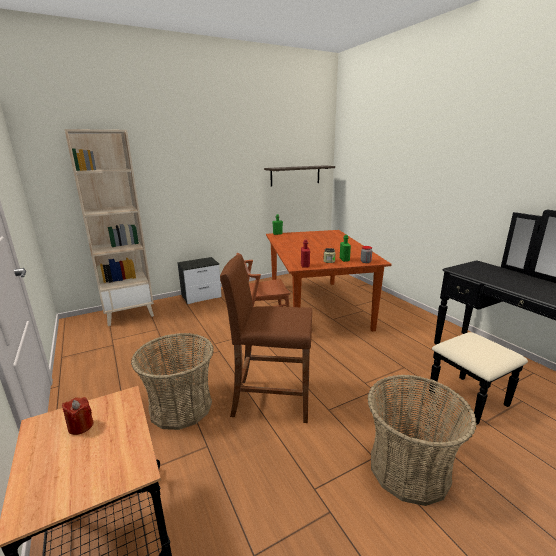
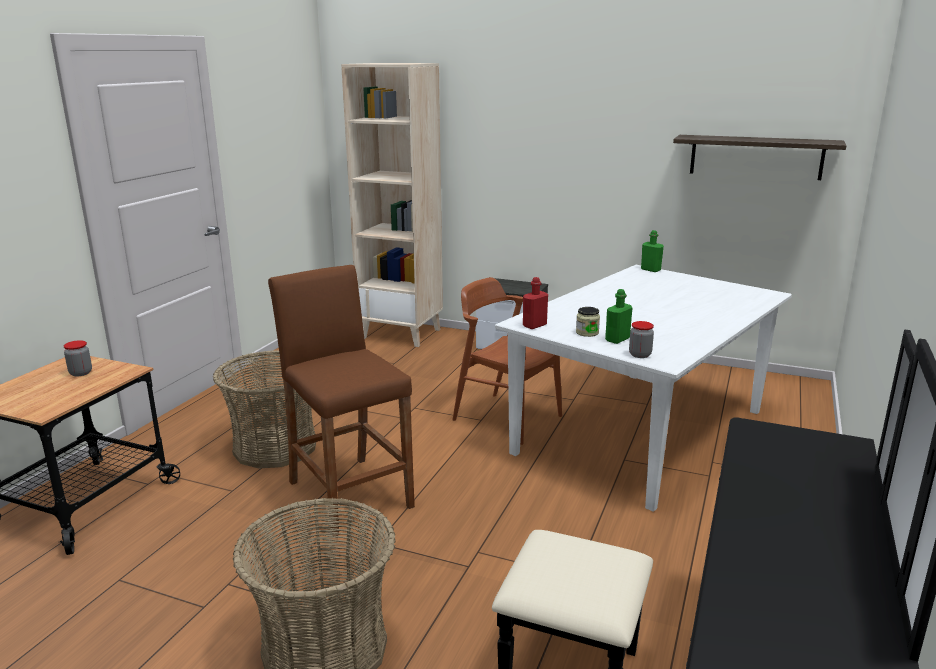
camera: 50 degrees right, 0 degrees up
red candle [62,397,94,435] -> jar [64,340,92,376]
brown dining table [266,230,392,332] -> white dining table [495,265,792,512]

